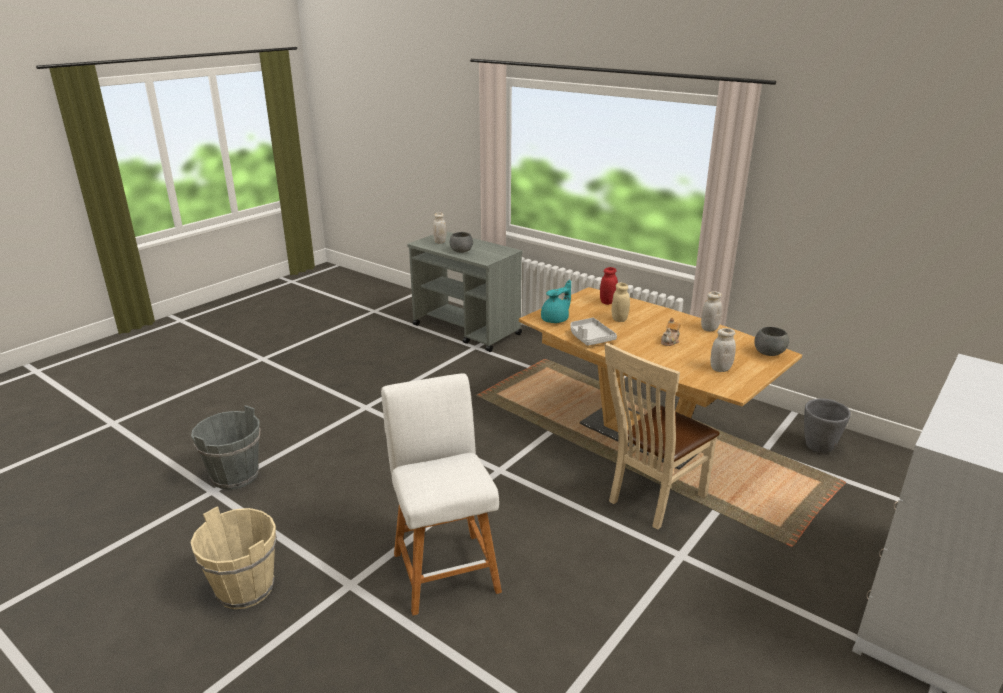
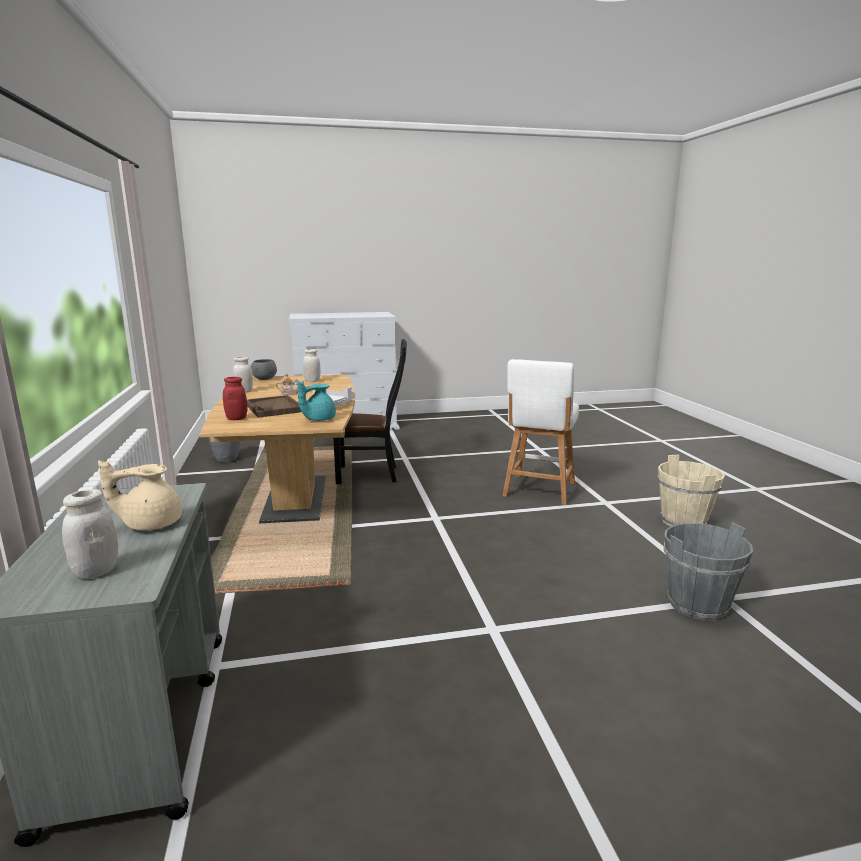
camera: 140 degrees left, 10 degrees down
grey bowl [450,232,473,253] -> beige teapot [98,460,182,530]
turquoise teapot [541,280,571,323] -> turquoise teapot turned 45 degrees counterclockwise [297,381,336,421]
beige chair [605,343,719,530] -> black chair [333,339,407,484]
beige jar [612,283,630,322] -> brown tray [247,395,302,418]

